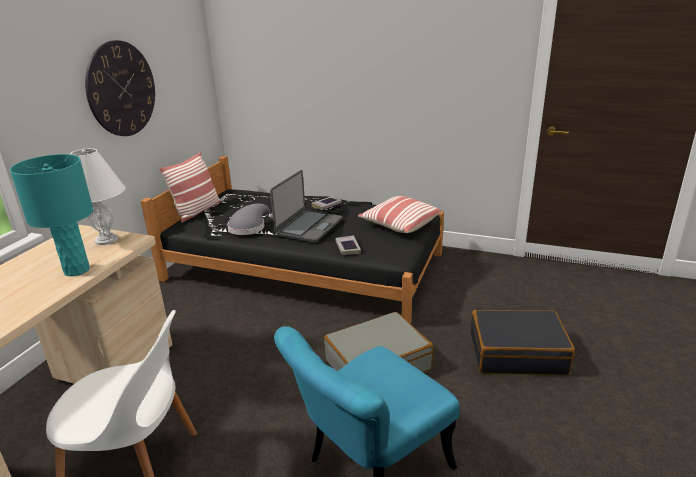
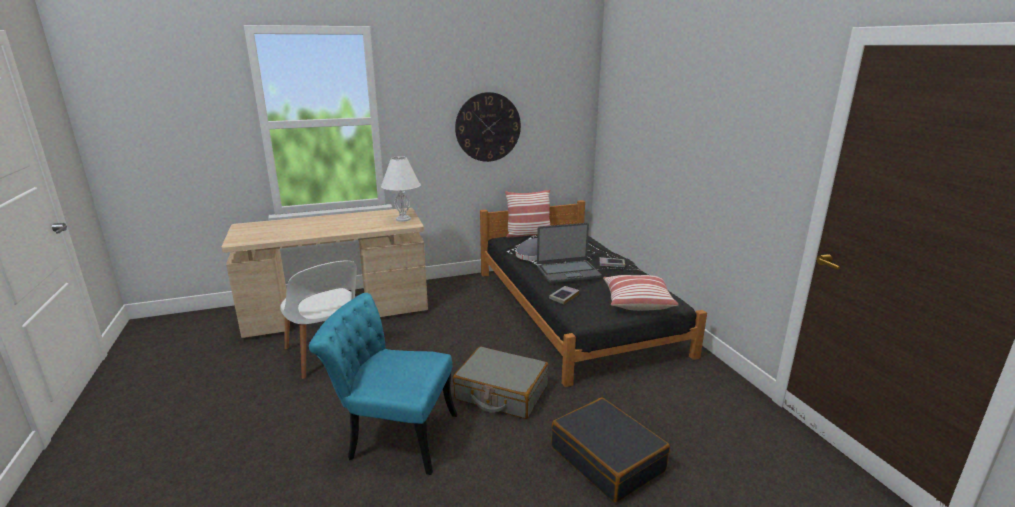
camera: 50 degrees right, 5 degrees down
turquoise table lamp [10,154,93,276] -> none

